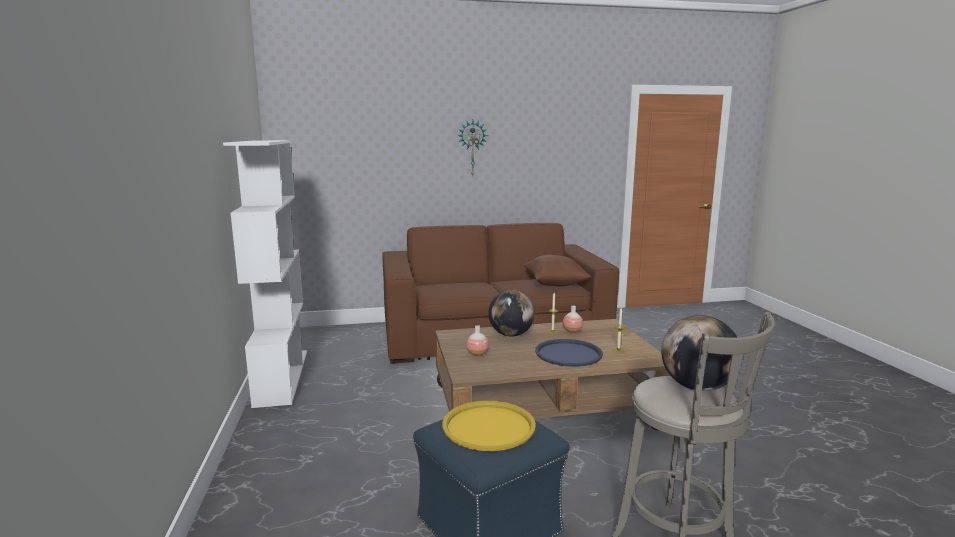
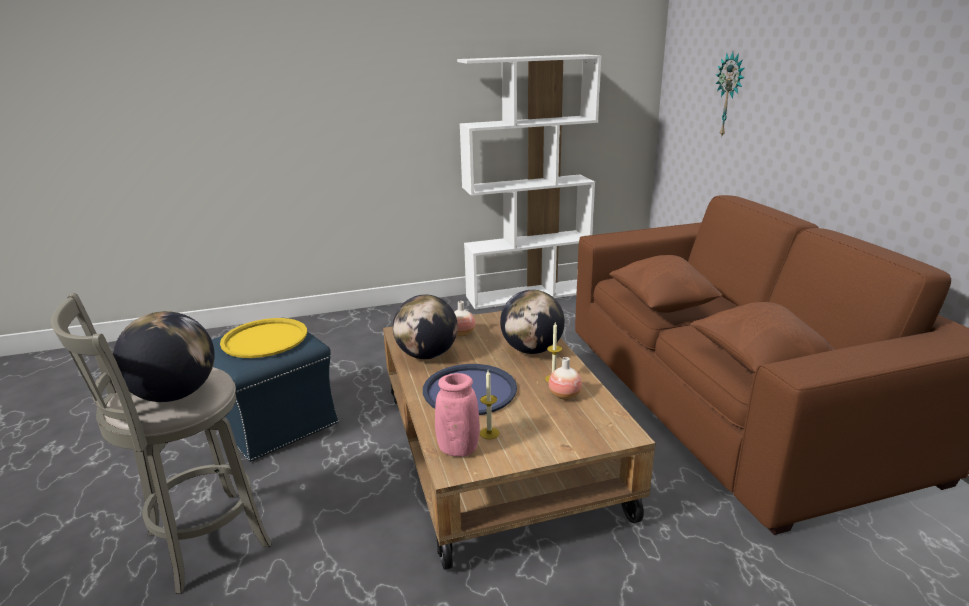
camera: 85 degrees right, 10 degrees up
wall clock [457,120,488,175] -> wall clock moved to [716,52,745,138]
none -> globe [393,295,458,359]
none -> pink vase [435,373,480,457]
none -> brown pillow [609,255,723,313]

